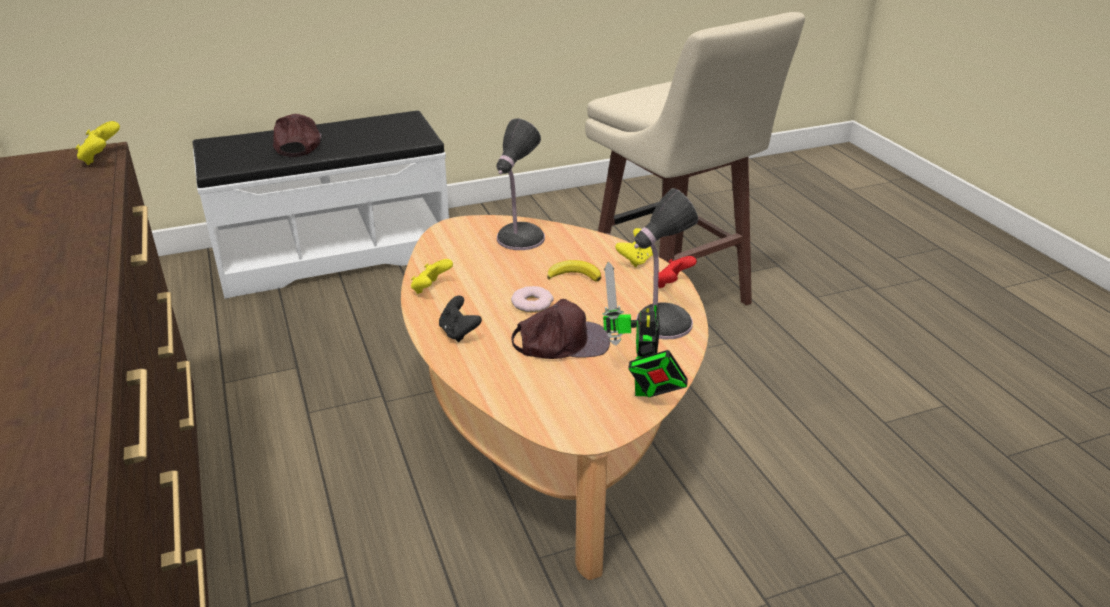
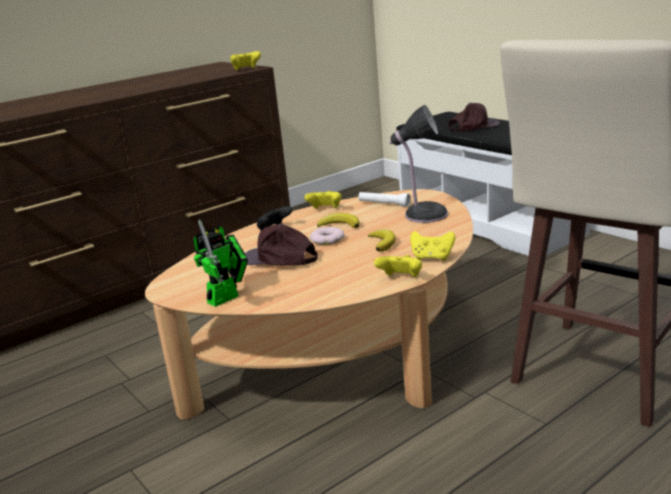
camera: 75 degrees right, 10 degrees down
brown cap [511,299,610,359] -> brown cap turned 135 degrees clockwise [245,223,318,266]
toy robot [602,261,688,397] -> toy robot turned 150 degrees clockwise [193,219,248,307]
table lamp [634,188,698,339] -> none
red game controller [658,256,697,288] -> yellow game controller [374,255,422,277]
none -> banana [317,213,360,228]
none -> white flashlight [358,192,411,207]

